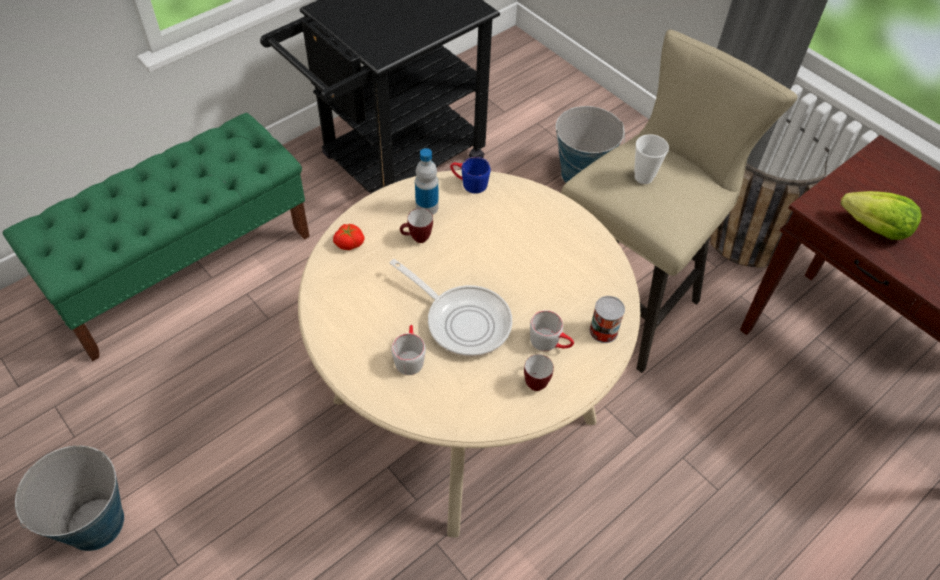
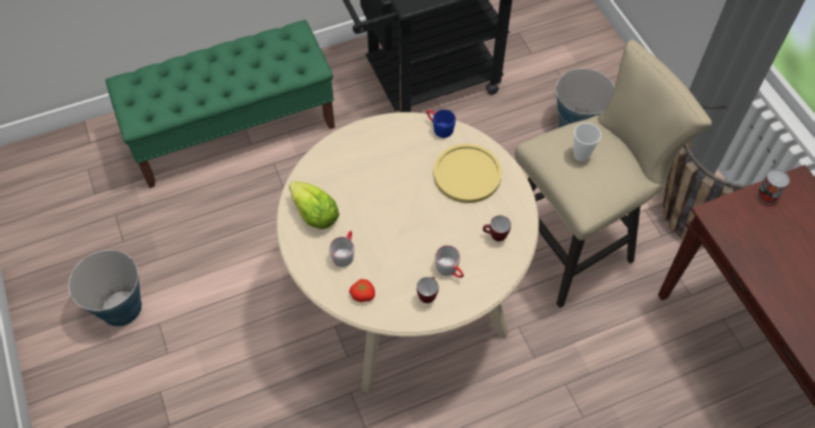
camera: 20 degrees right, 5 degrees up
tomato [333,224,365,250] -> tomato moved to [349,279,375,302]
frying pan [390,259,512,357] -> none
mug [400,208,433,243] -> mug moved to [483,215,511,242]
bottle [415,148,438,215] -> none
can [589,296,625,343] -> can moved to [757,169,790,204]
lettuce [841,191,921,240] -> lettuce moved to [289,181,339,229]
none -> yellow plate [433,144,502,203]

